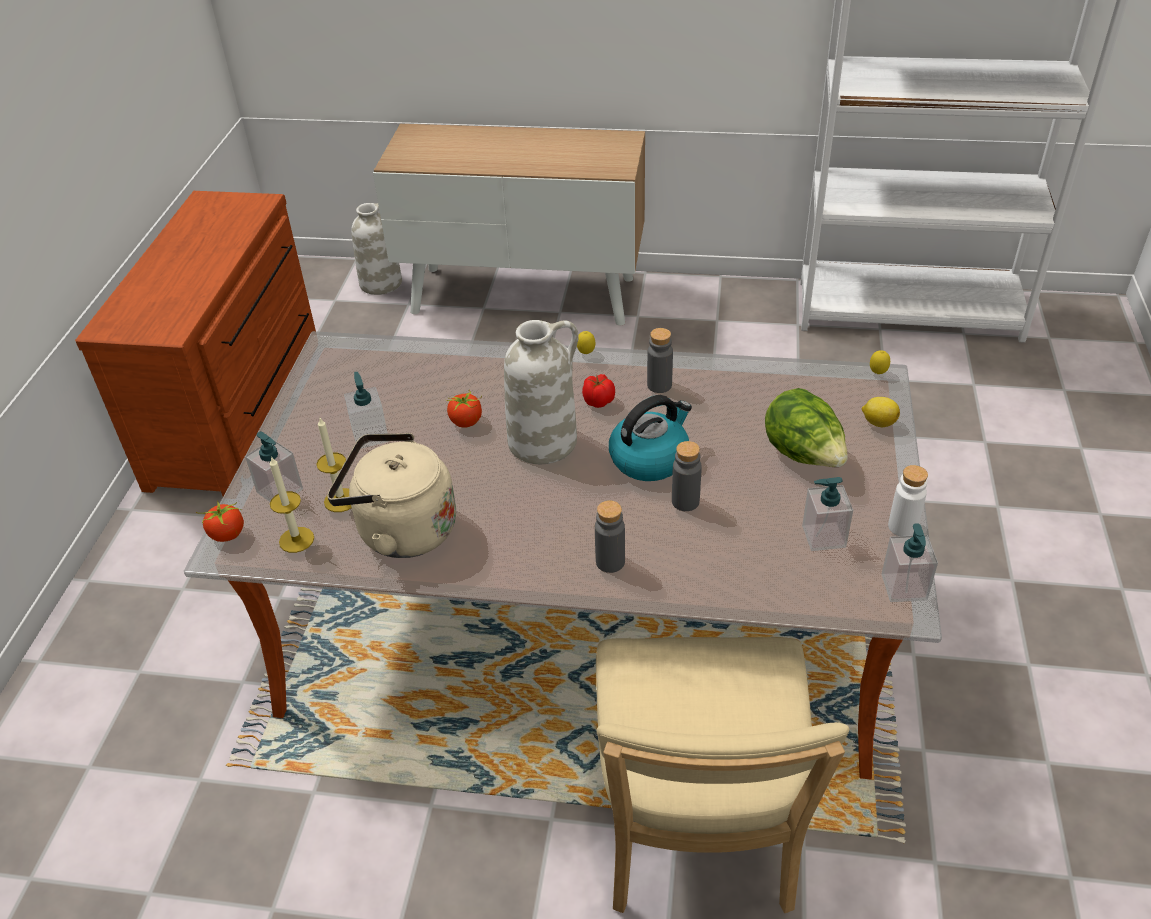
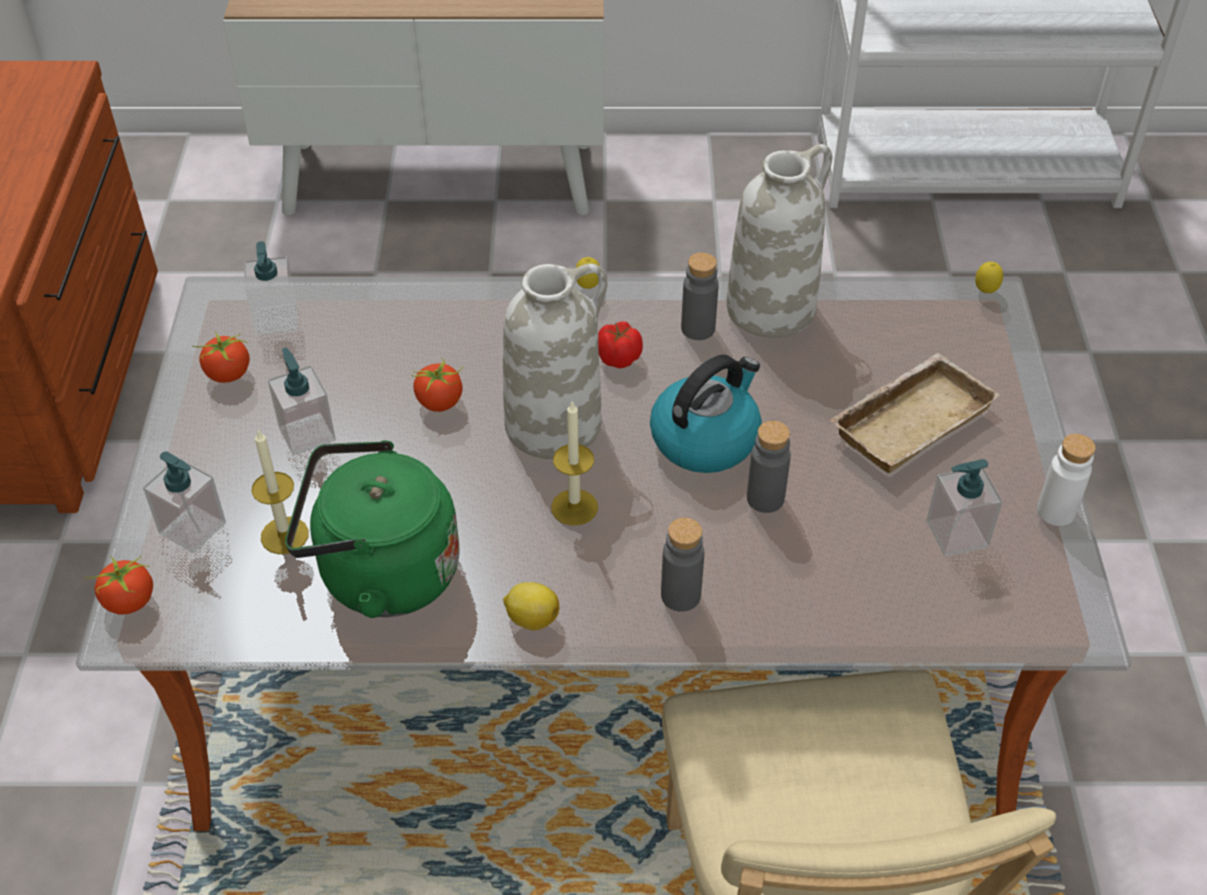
camera: 10 degrees left, 5 degrees up
candle [270,456,314,553] -> candle moved to [551,401,598,526]
beige kettle [327,433,456,558] -> green kettle [285,440,460,618]
white vase [351,203,402,295] -> white vase moved to [726,144,832,338]
lettuce [765,388,848,467] -> beige tray [829,353,1000,473]
lemon [862,397,900,427] -> lemon moved to [503,582,559,630]
soap dispenser [881,523,938,602] -> soap dispenser moved to [244,241,298,335]
none -> tomato [192,332,250,383]

